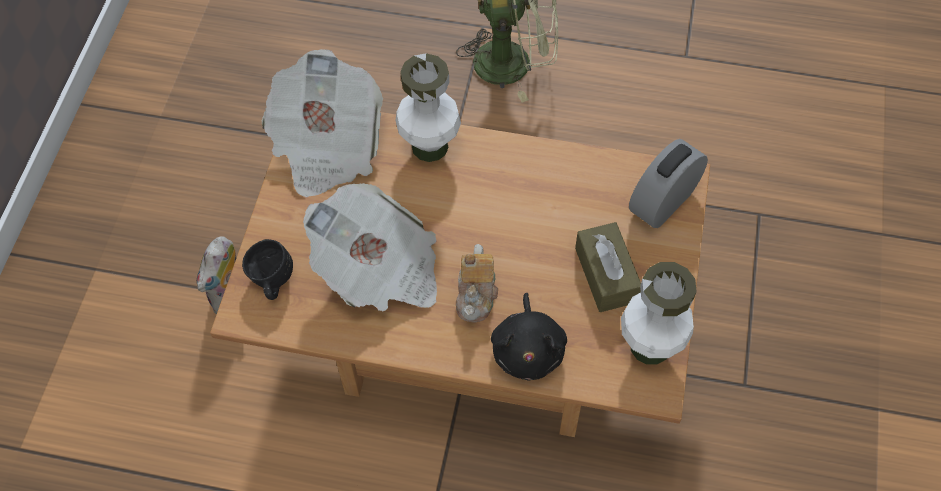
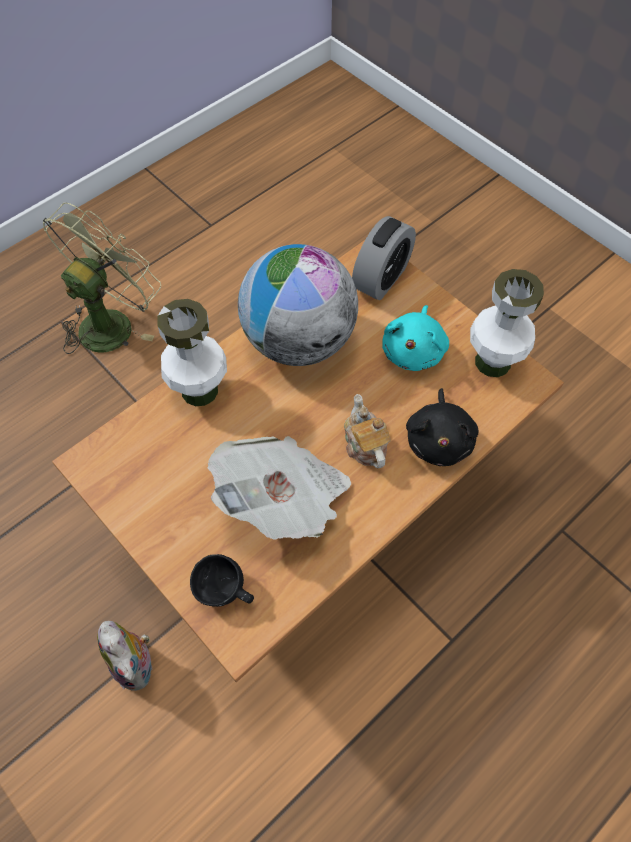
camera: 55 degrees left, 0 degrees up
newspaper [261,49,383,197] -> none
teapot [456,244,498,322] -> teapot turned 150 degrees counterclockwise [344,394,391,468]
black plush toy [491,293,567,381] -> black plush toy turned 60 degrees clockwise [406,388,479,466]
brown tissue box [575,222,641,312] -> turquoise plush toy [382,305,449,371]
alarm clock [629,139,708,228] -> alarm clock turned 135 degrees counterclockwise [352,216,416,300]
none -> globe [238,244,358,366]

